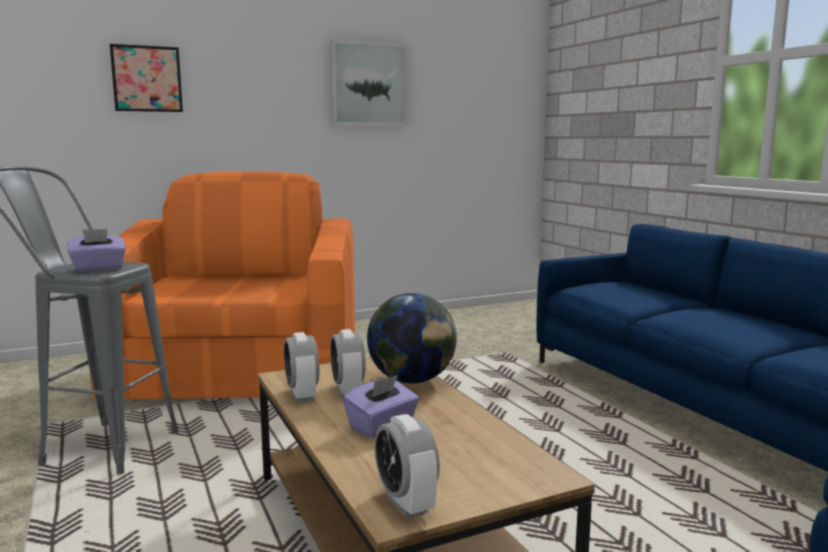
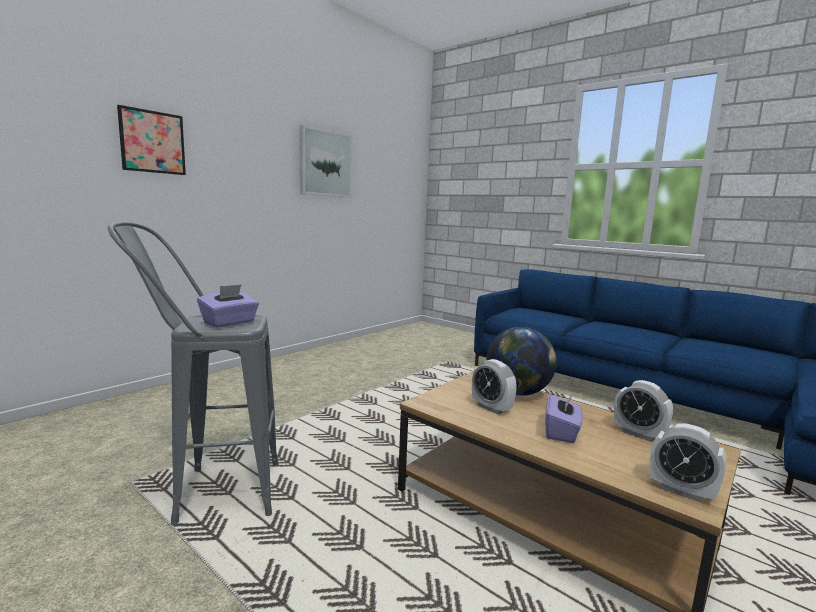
camera: 25 degrees left, 0 degrees up
orange armchair [89,171,355,400] -> none
alarm clock [284,332,319,403] -> alarm clock moved to [614,380,673,442]

